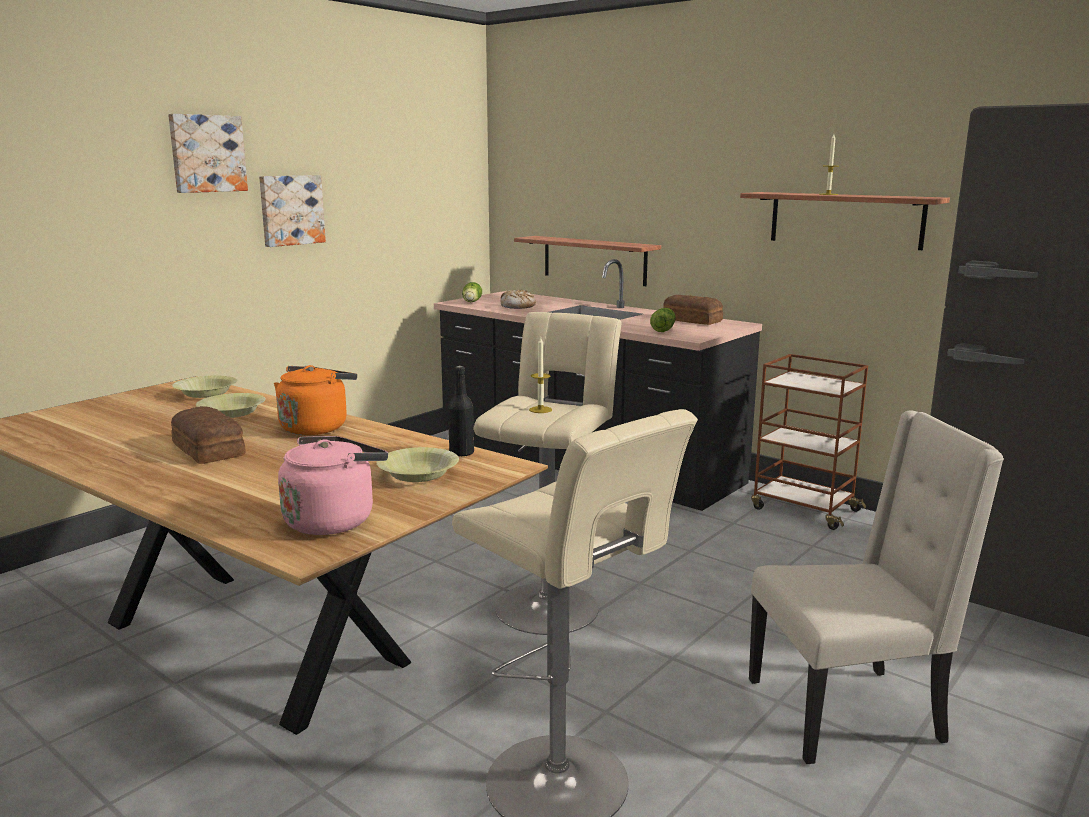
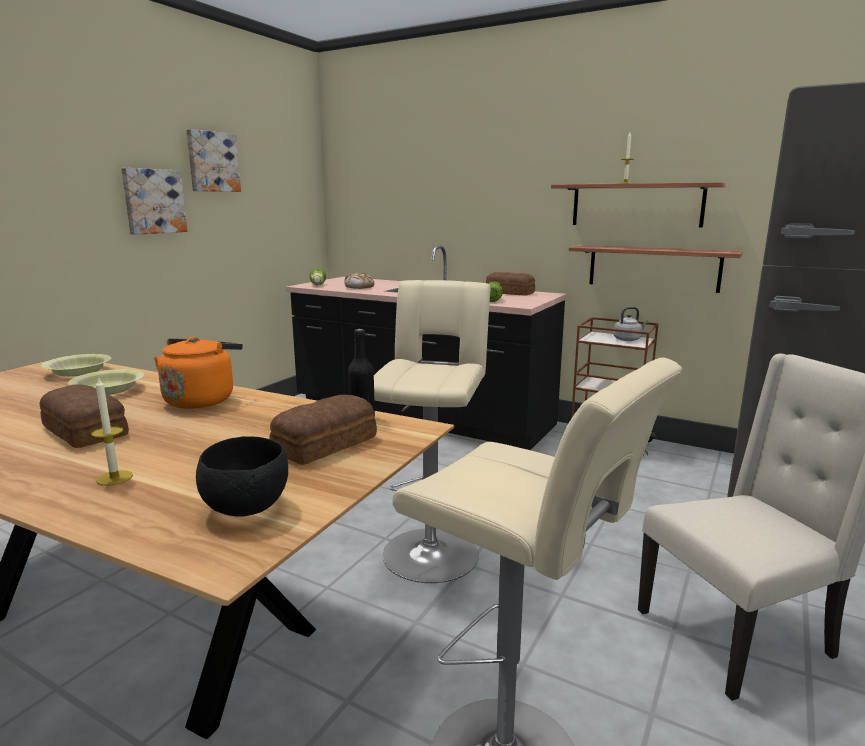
camera: 10 degrees left, 0 degrees up
picture [168,114,248,193] -> picture moved to [186,129,241,192]
pink kettle [278,436,388,535] -> black bowl [196,436,288,517]
yellow bowl [377,447,459,482] -> bread [269,395,377,465]
shelf [514,236,661,286] -> shelf moved to [569,245,743,293]
candle [529,337,552,413] -> candle moved to [91,376,133,486]
none -> grey kettle [613,307,648,341]

